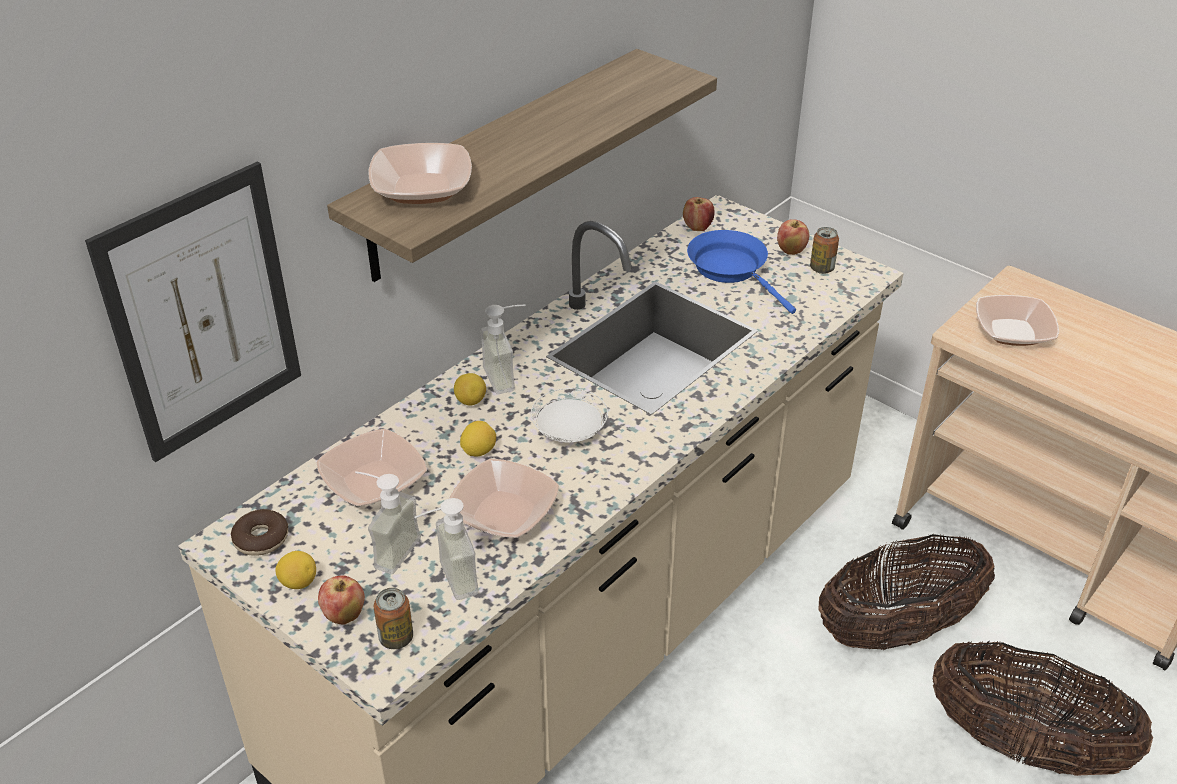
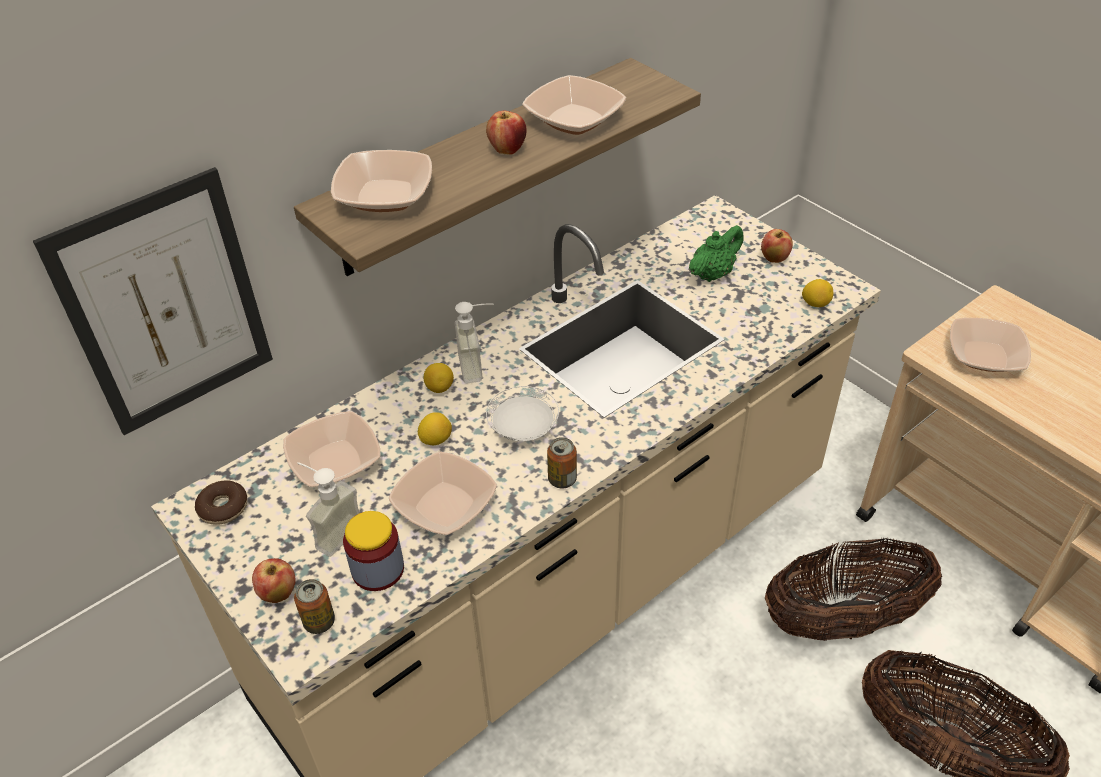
camera: 10 degrees right, 5 degrees up
lemon [276,551,316,589] -> lemon moved to [802,279,833,307]
soap dispenser [415,498,479,600] -> jar [343,511,404,591]
apple [683,197,715,231] -> apple moved to [486,111,527,155]
blue frying pan [687,230,796,314] -> green teapot [689,225,743,282]
can [810,227,839,274] -> can moved to [547,437,577,489]
none -> bowl [522,75,626,135]

